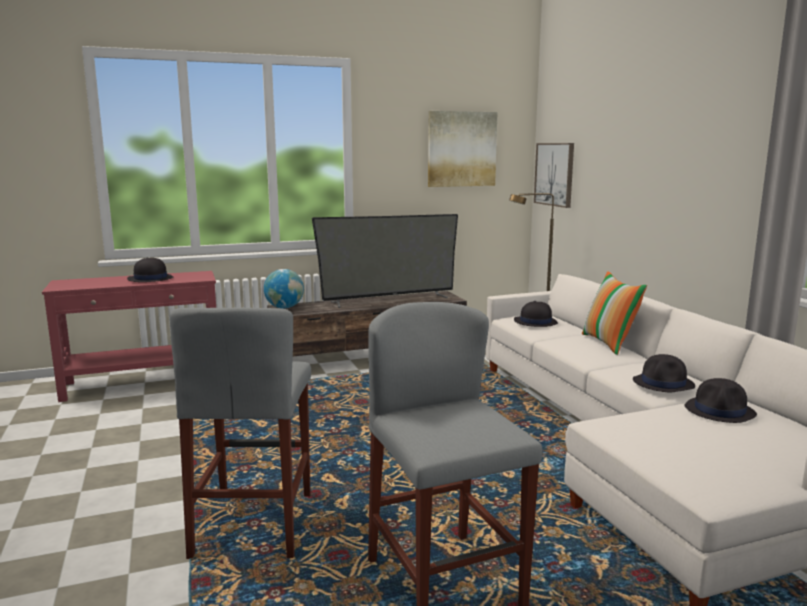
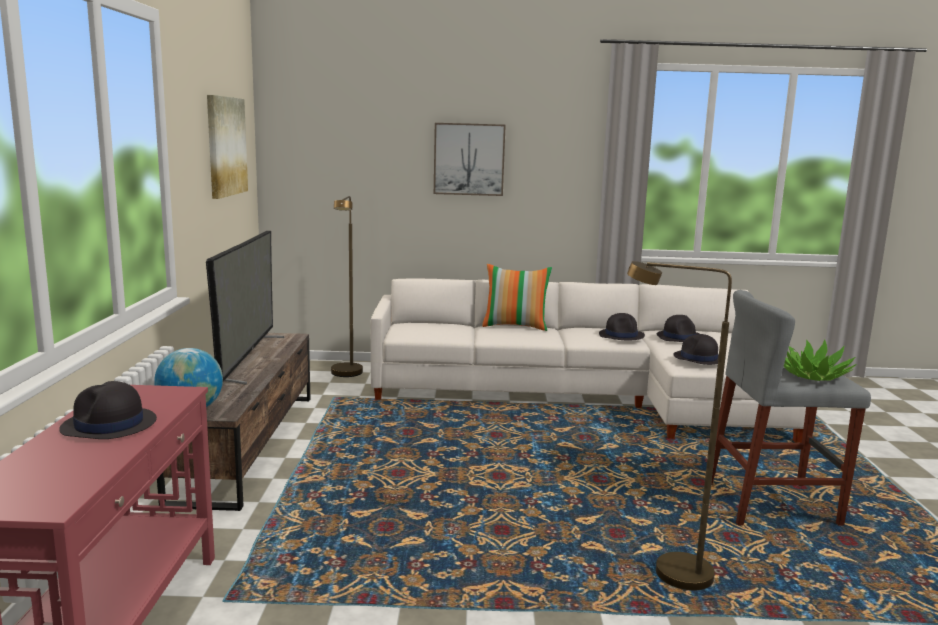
camera: 70 degrees left, 0 degrees up
grey stool [169,308,311,559] -> brown floor lamp [627,261,732,591]
black hat [514,301,558,327] -> black hat moved to [673,334,719,365]
picture [534,143,574,208] -> picture moved to [434,123,506,196]
none -> potted plant [784,339,857,381]

